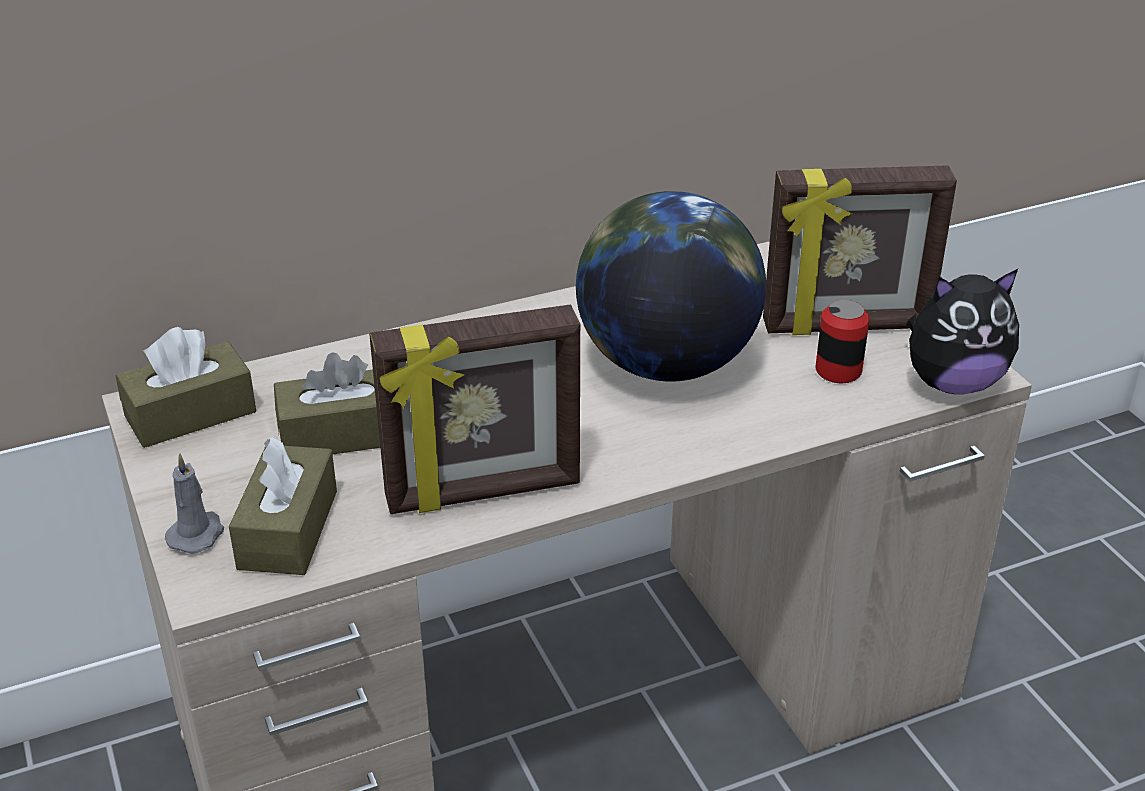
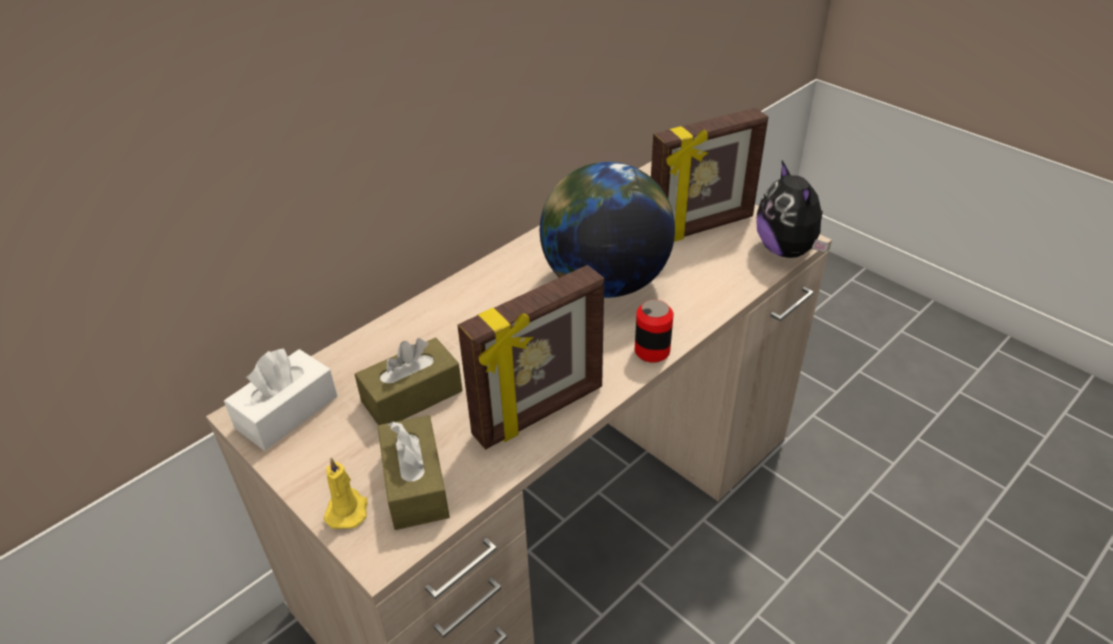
camera: 20 degrees left, 5 degrees up
brown tissue box [116,327,256,448] -> white tissue box [224,348,337,451]
grey candle [165,453,224,554] -> yellow candle [324,458,368,529]
can [815,300,870,383] -> can moved to [635,300,674,363]
plush toy [907,269,1019,394] -> plush toy turned 105 degrees clockwise [756,161,829,258]

